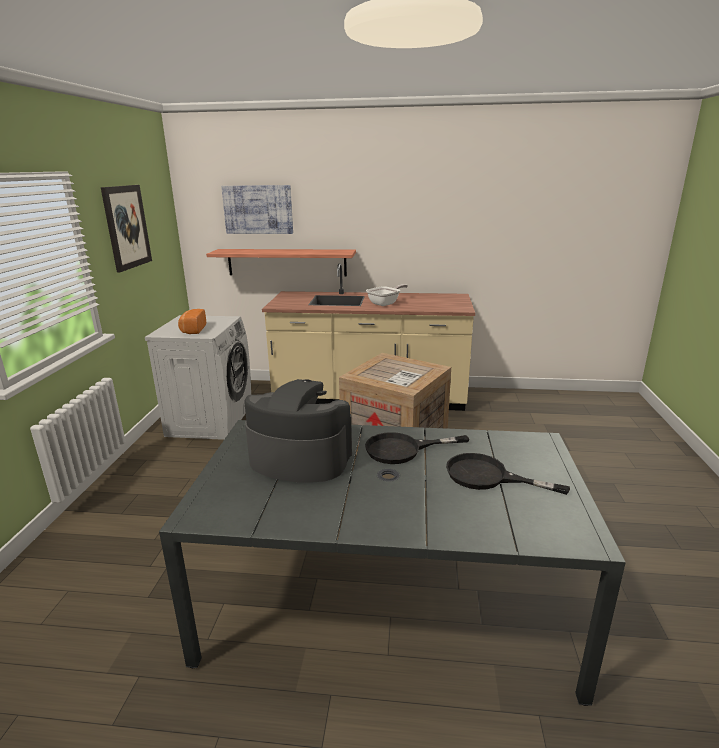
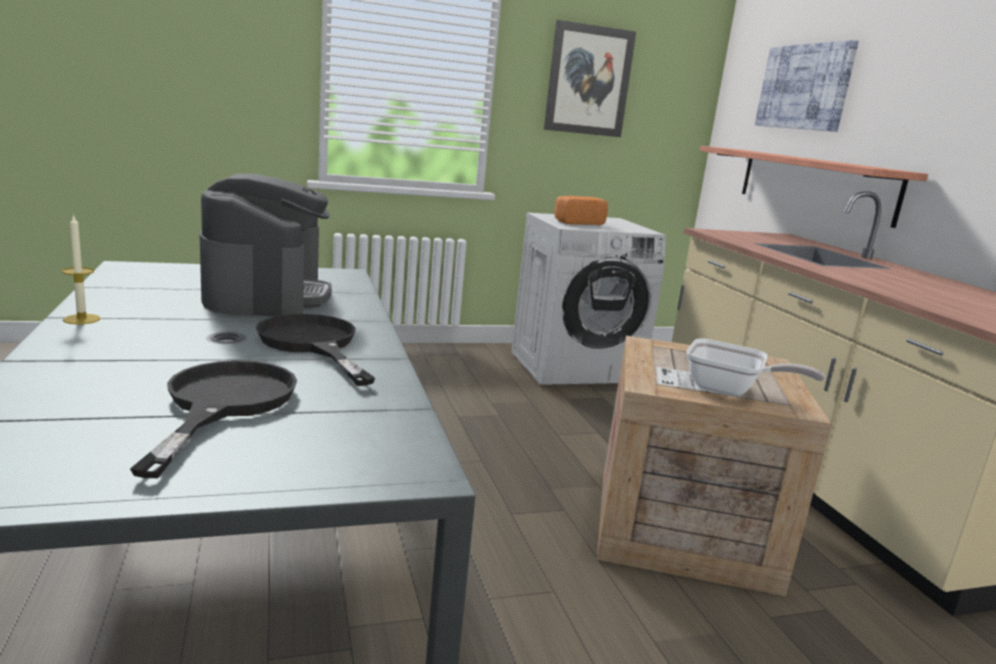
camera: 65 degrees right, 5 degrees down
frying pan [366,284,408,306] -> frying pan moved to [687,338,825,396]
none -> candle [61,214,100,324]

